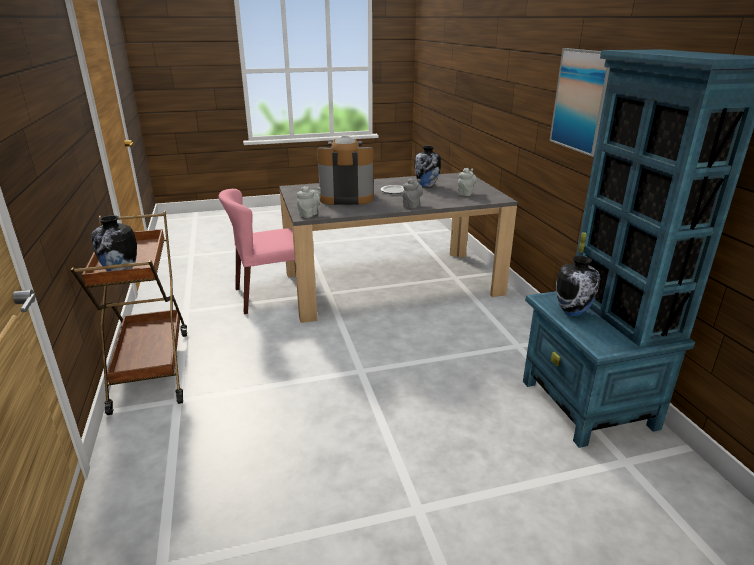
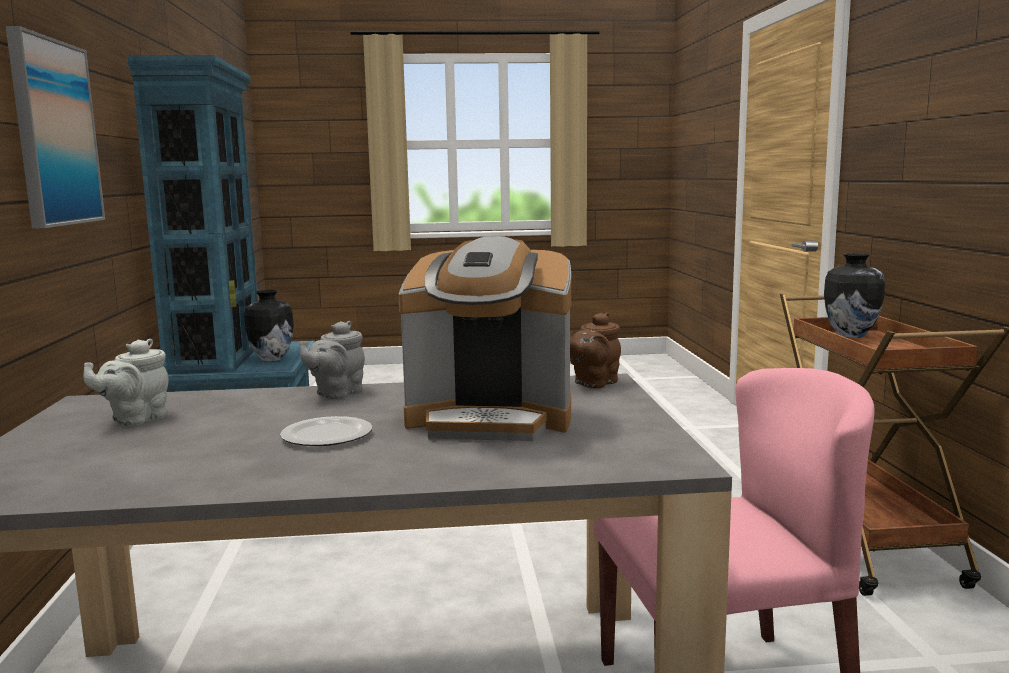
camera: 170 degrees left, 15 degrees down
grey teapot [297,186,321,218] -> brown teapot [570,313,621,388]
vase [414,146,441,187] -> none

